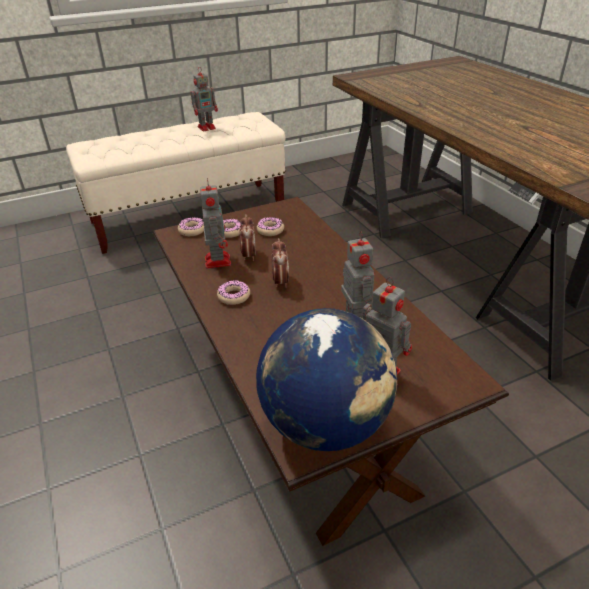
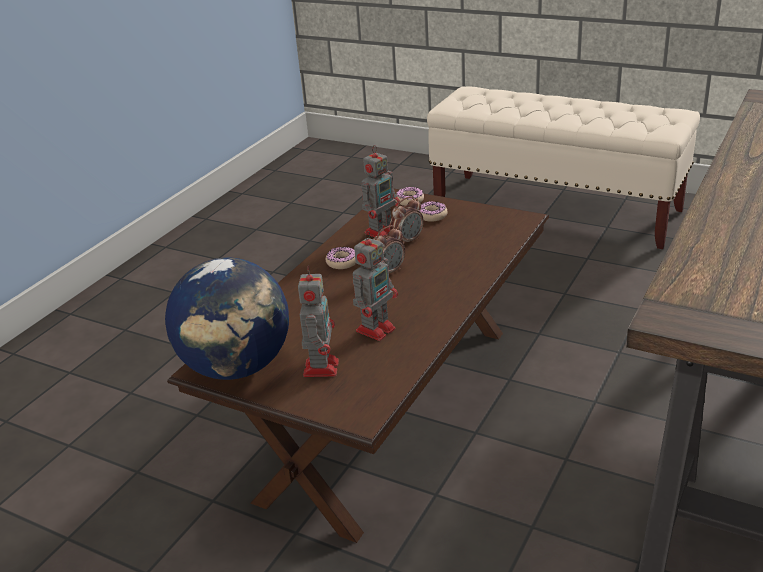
camera: 55 degrees right, 5 degrees down
toy robot [190,68,218,132] -> none
donut [257,217,284,236] -> none

